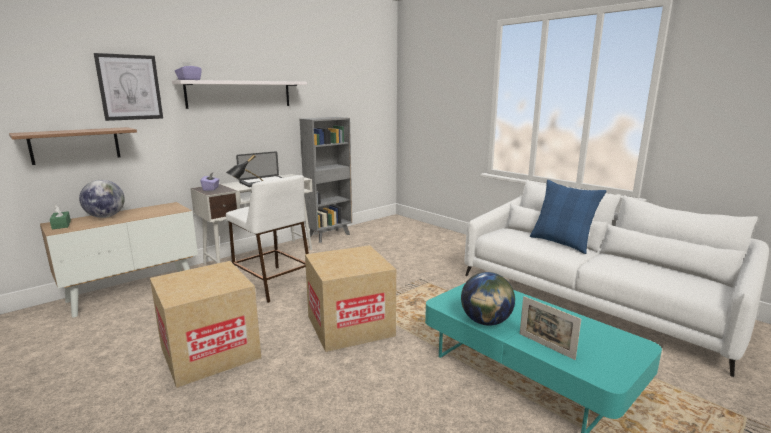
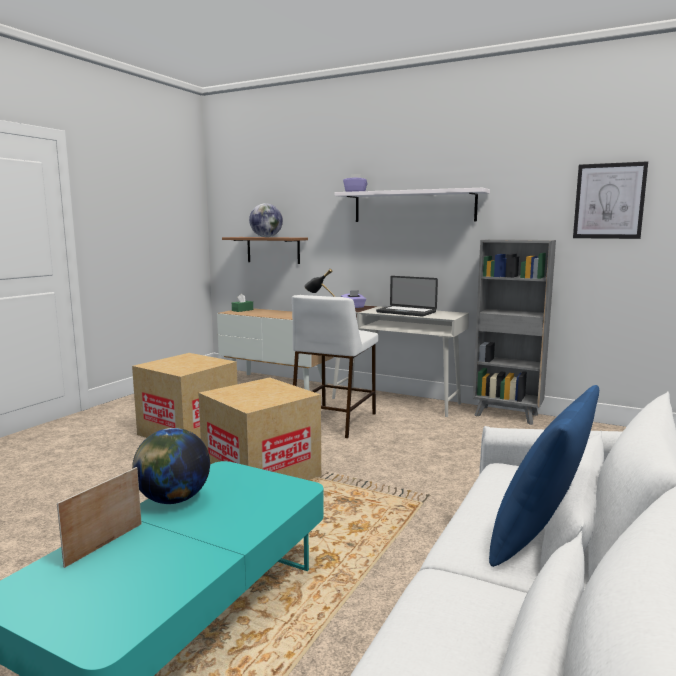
camera: 70 degrees right, 5 degrees down
globe [79,180,125,218] -> globe moved to [249,203,283,237]
picture [94,53,163,121] -> picture moved to [573,161,648,239]

